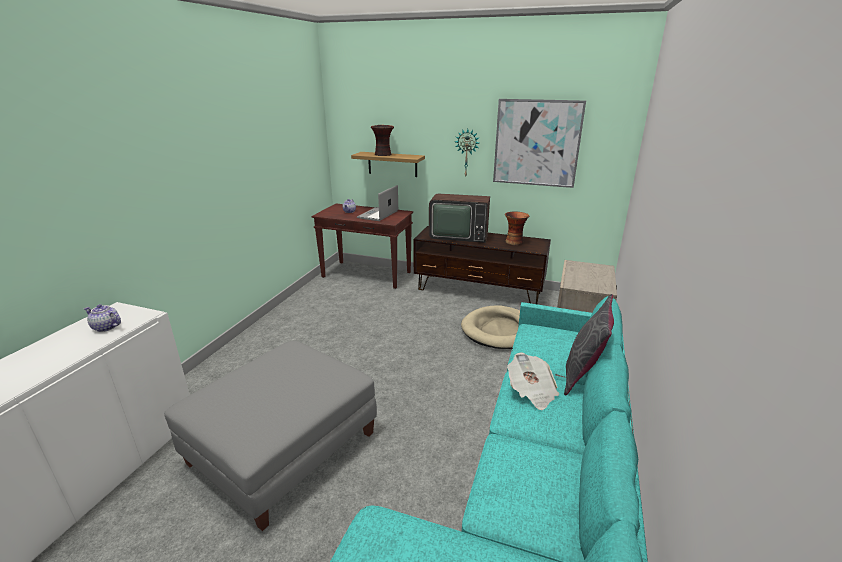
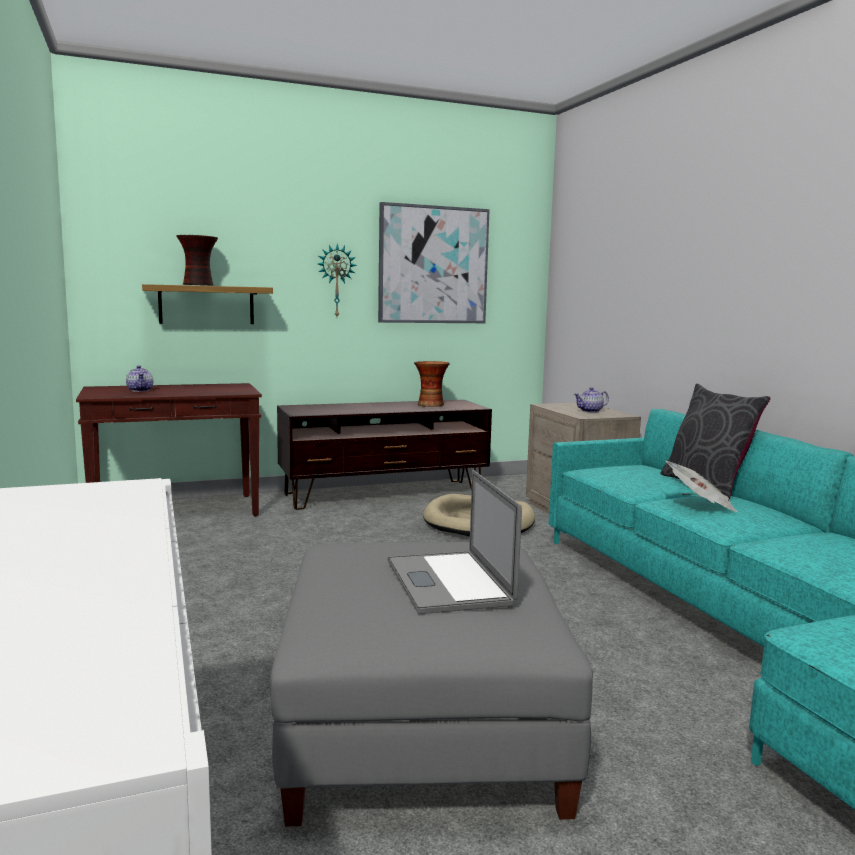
camera: 40 degrees left, 15 degrees down
teapot [84,304,121,332] -> teapot moved to [574,387,609,412]
laptop [357,185,398,221] -> laptop moved to [388,470,522,614]
television [429,194,490,243] -> none

